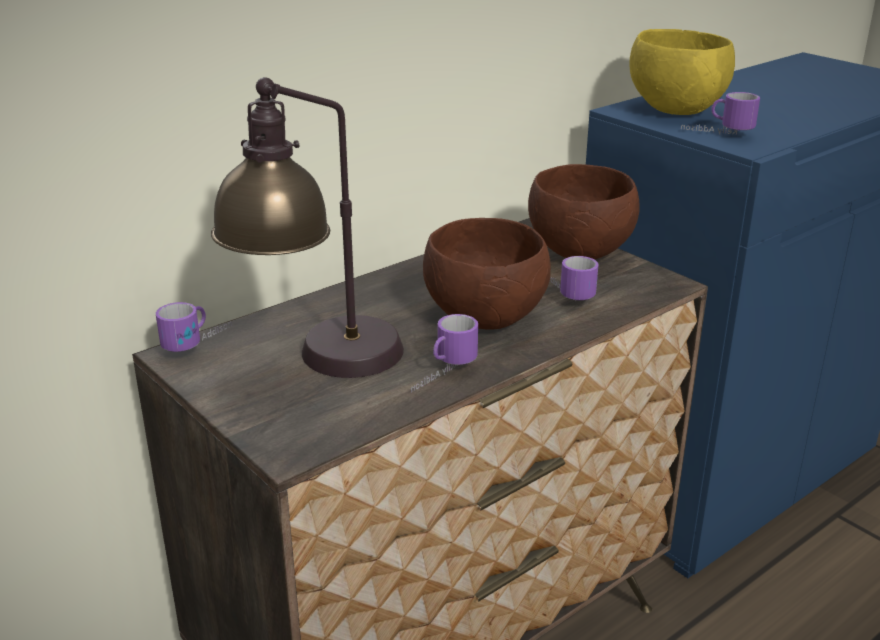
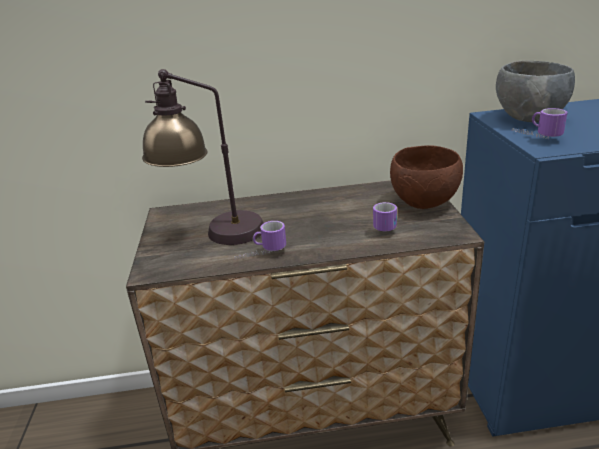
camera: 35 degrees right, 0 degrees up
mug [156,302,232,352] -> none
brown bowl [423,218,551,329] -> none
yellow bowl [629,29,735,115] -> grey bowl [496,60,575,122]

